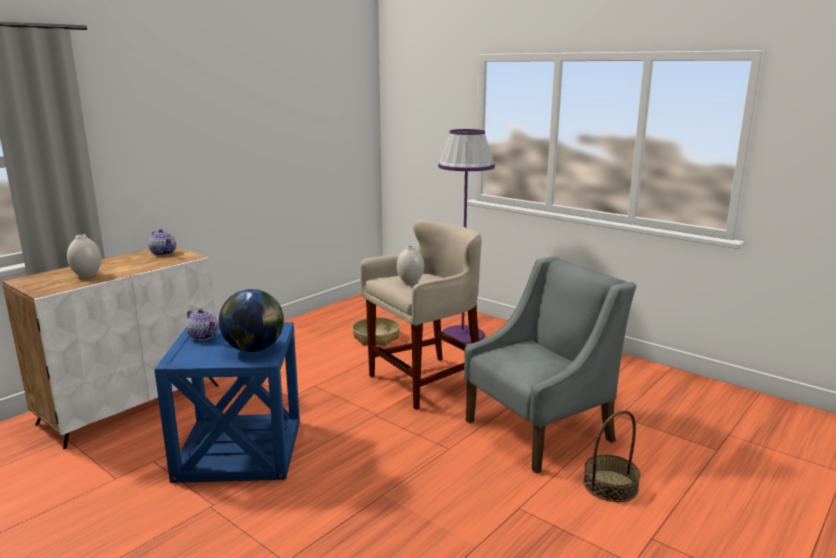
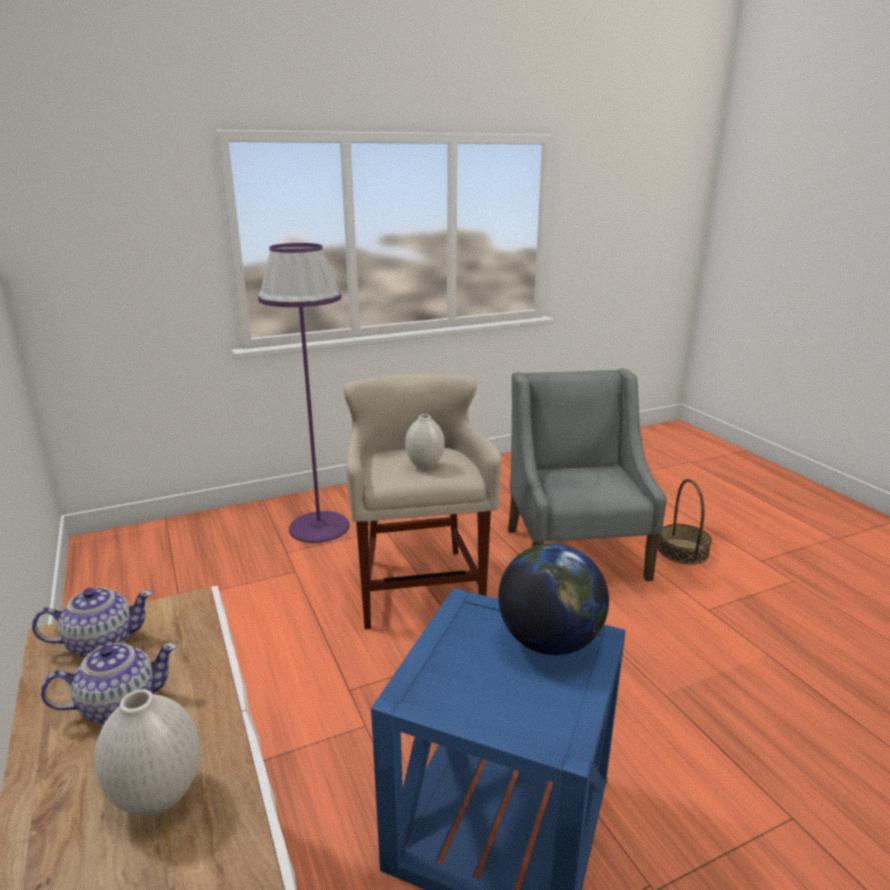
camera: 65 degrees left, 5 degrees up
teapot [186,309,218,340] -> teapot moved to [41,643,177,724]
basket [352,317,401,346] -> none

